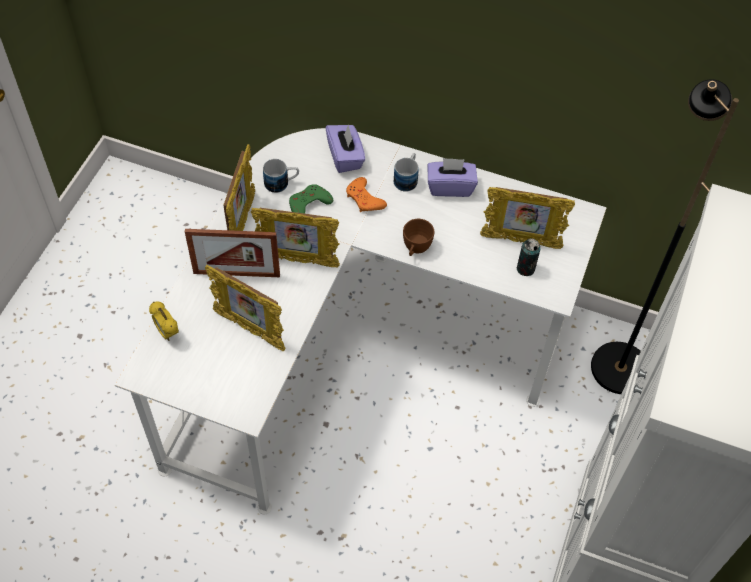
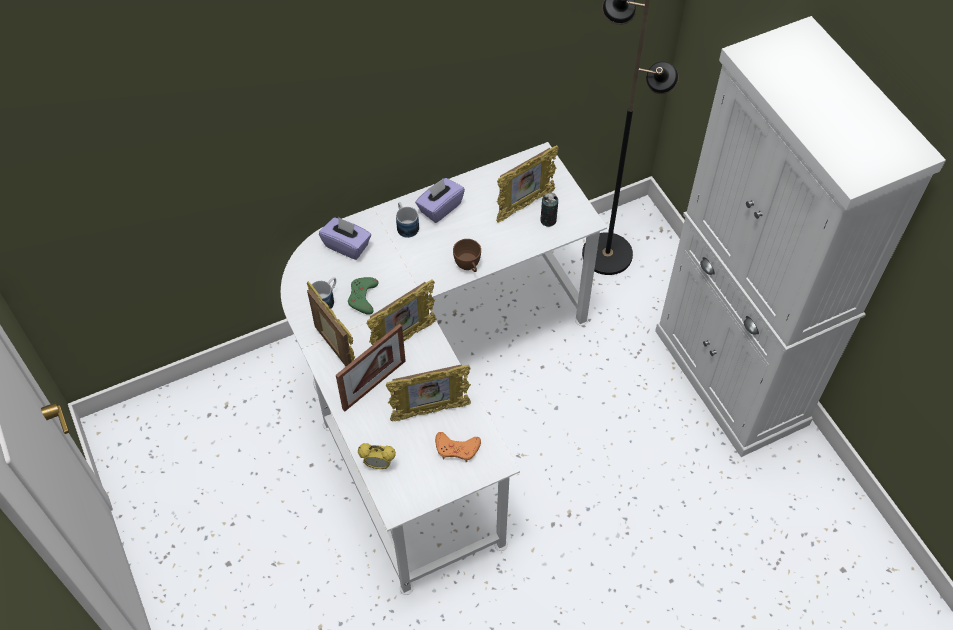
camera: 45 degrees left, 0 degrees up
orange game controller [346,177,387,212] -> orange game controller moved to [435,432,481,462]

